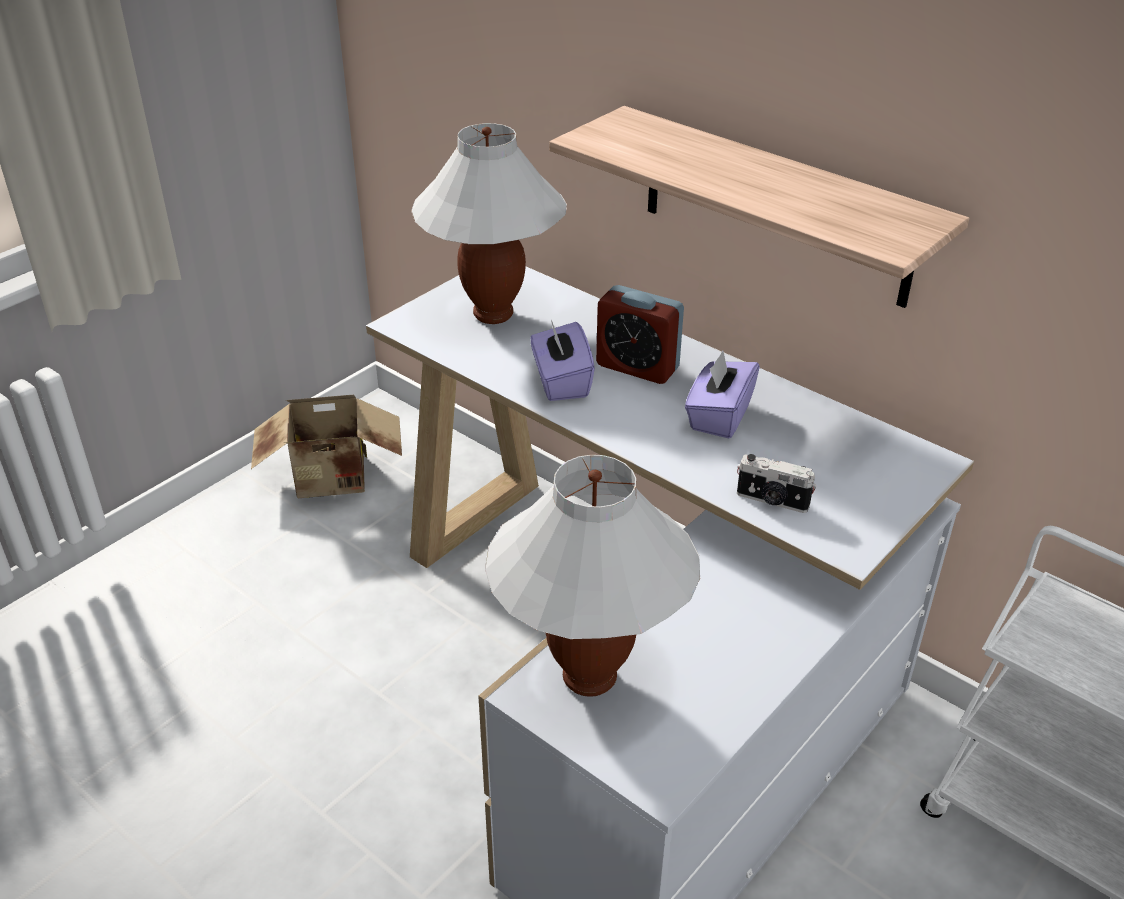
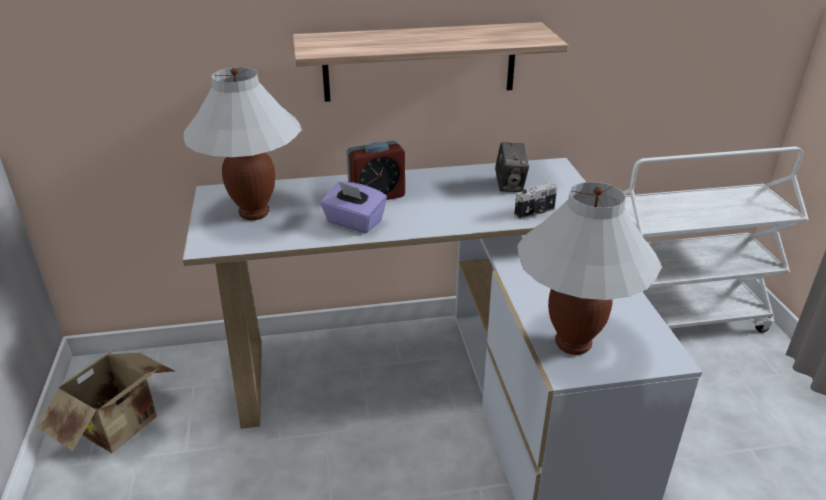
camera: 50 degrees left, 5 degrees down
purple tissue box [685,351,760,438] -> none
none -> camera [495,142,529,192]

